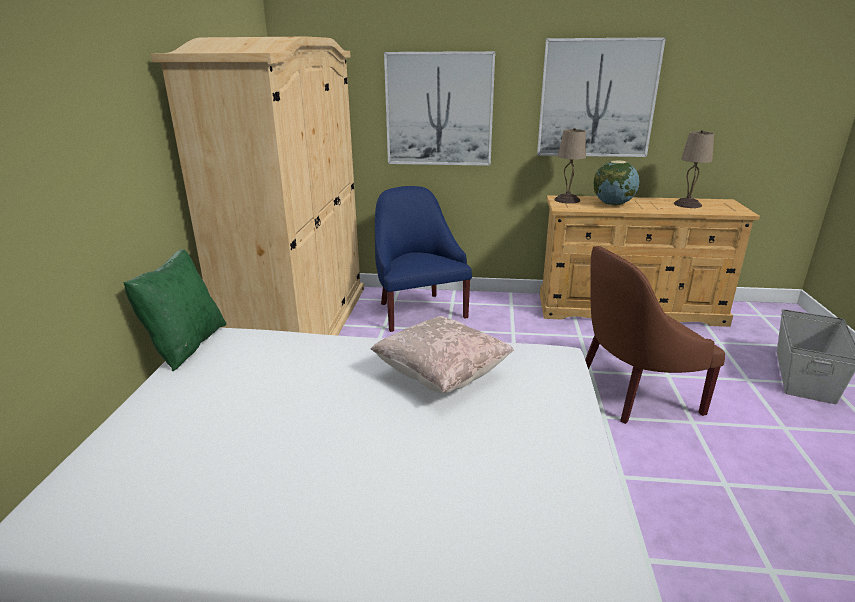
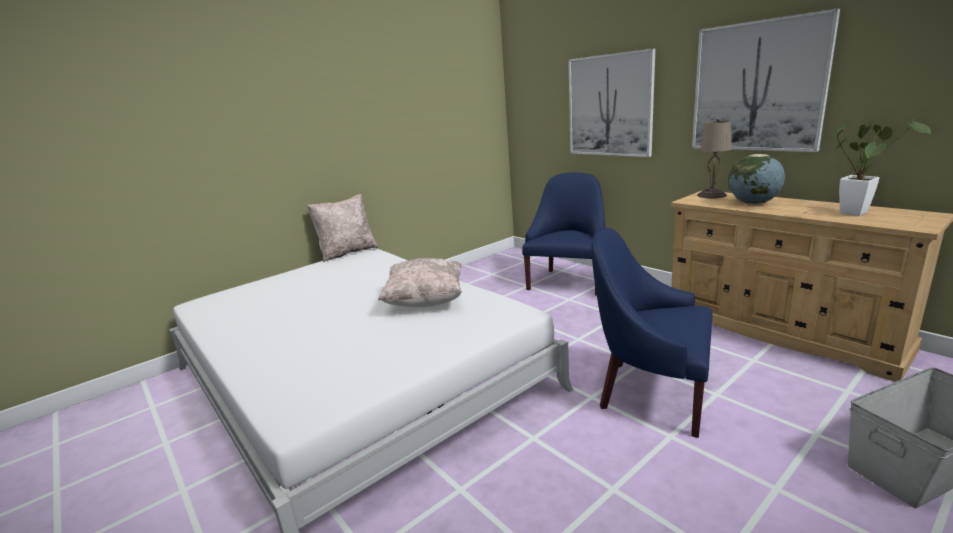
camera: 45 degrees right, 5 degrees down
green pillow [123,249,226,371] -> beige pillow [307,194,378,262]
beige wardrobe [151,37,364,336] -> none
brown armchair [585,246,725,424] -> blue armchair [591,228,712,438]
beige table lamp [674,130,714,208] -> potted plant [832,119,931,216]

